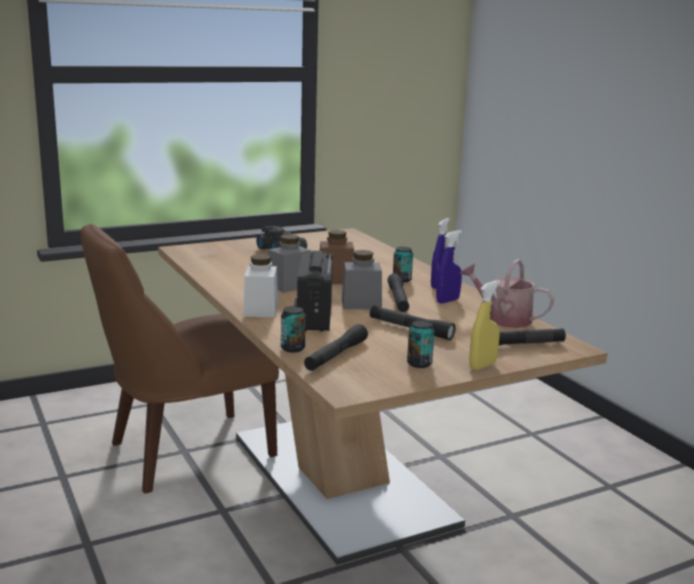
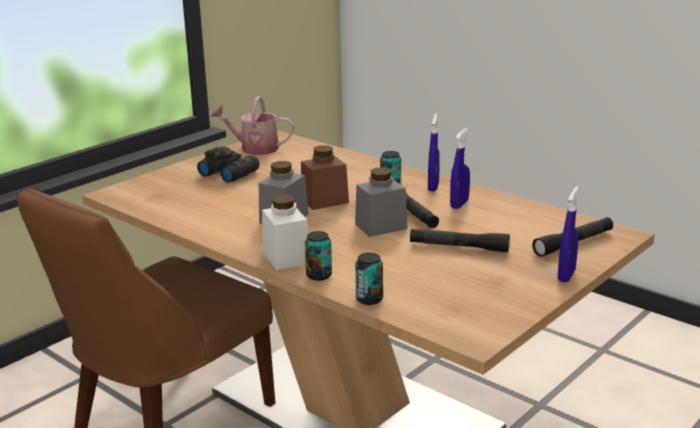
camera: 20 degrees left, 5 degrees up
radio [295,251,333,332] -> none
black flashlight [304,324,368,371] -> none
can [407,320,434,368] -> can moved to [305,231,332,281]
watering can [460,259,554,328] -> watering can moved to [211,96,294,155]
yellow spray bottle [469,280,501,370] -> blue spray bottle [558,186,579,282]

